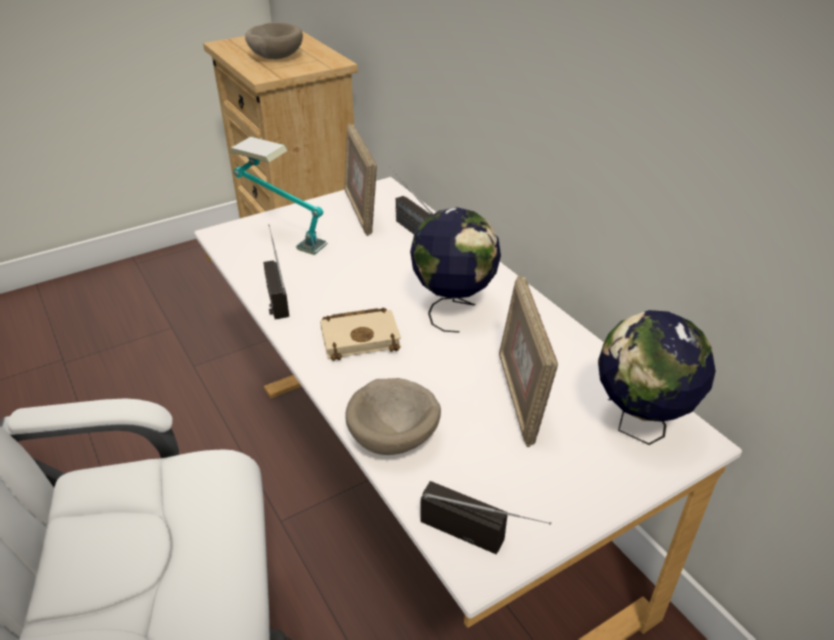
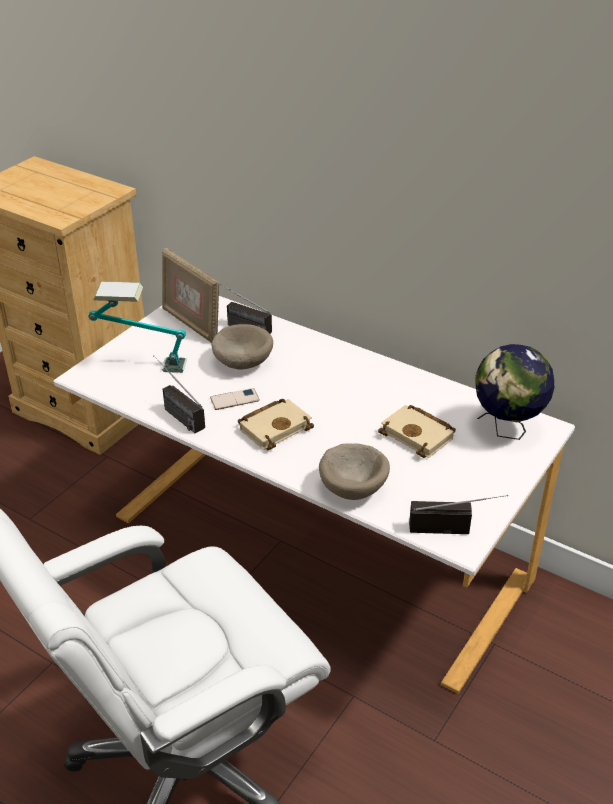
camera: 25 degrees left, 0 degrees up
beige bowl [245,22,303,59] -> beige bowl moved to [211,324,273,370]
globe [410,207,501,333] -> none
picture frame [499,275,558,447] -> beige book [378,405,456,458]
none -> phone [210,388,260,410]

